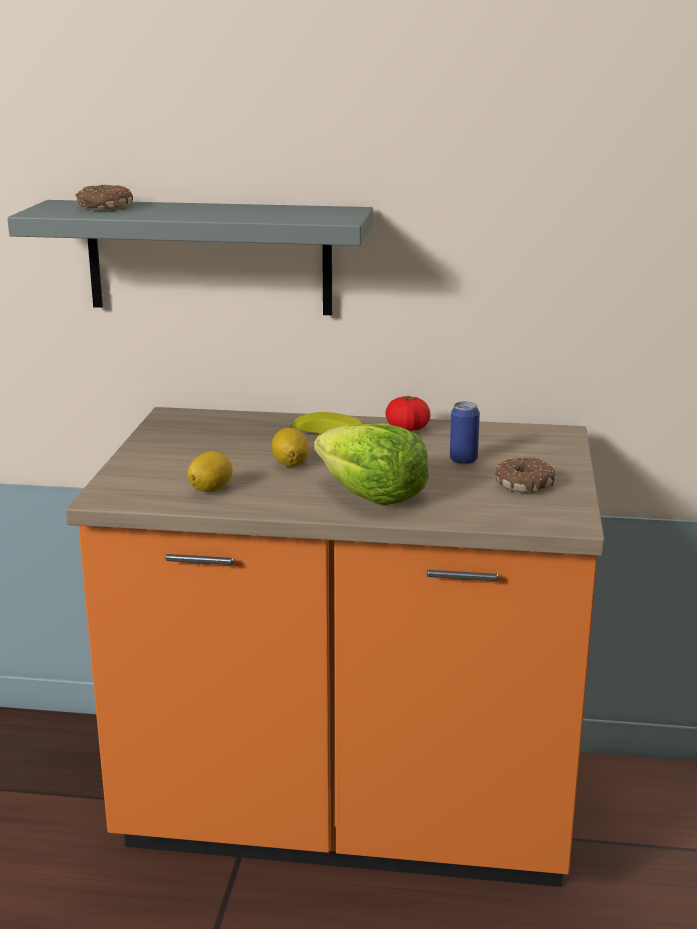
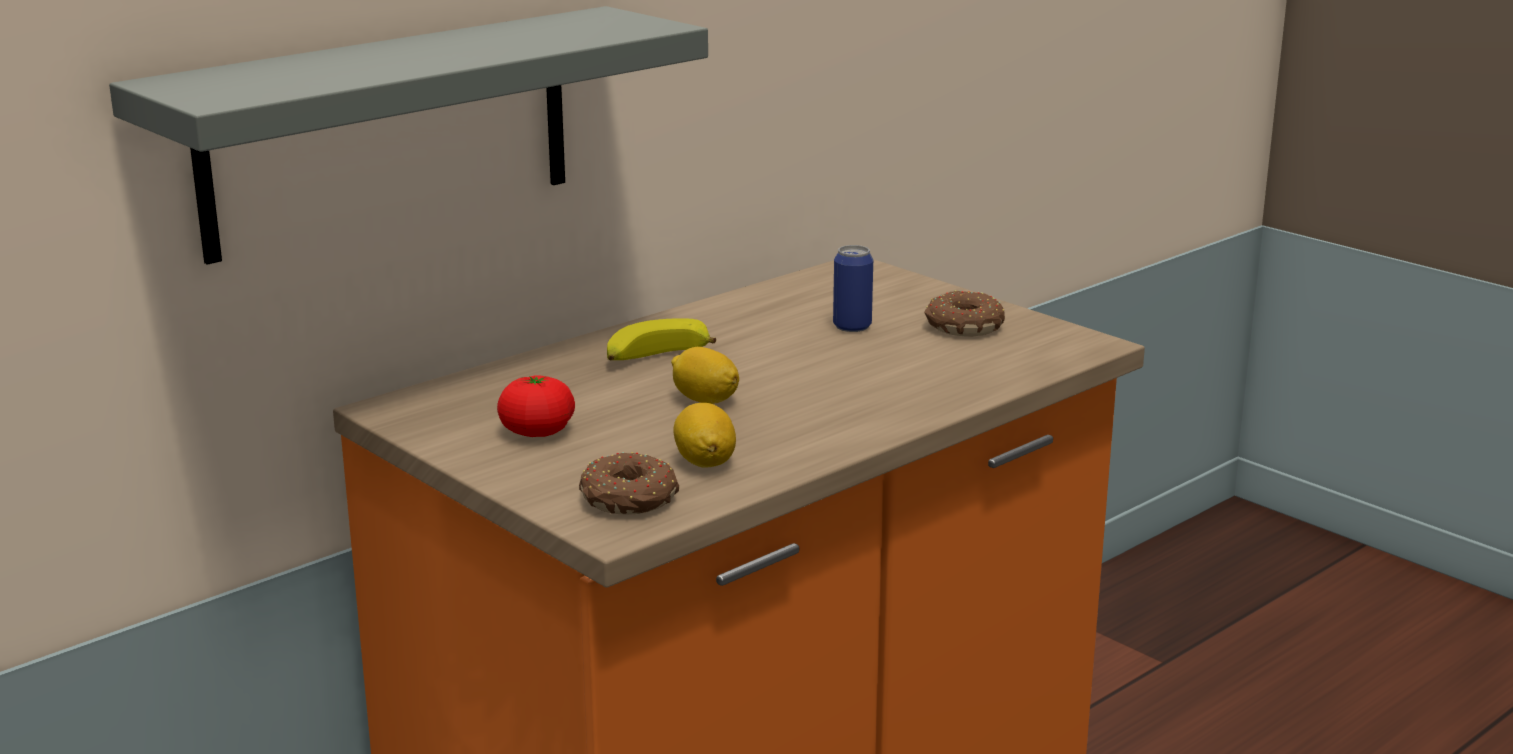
camera: 50 degrees left, 0 degrees up
donut [76,184,133,210] -> donut moved to [579,452,679,515]
lettuce [314,423,429,505] -> none
tomato [386,396,431,431] -> tomato moved to [497,375,575,437]

